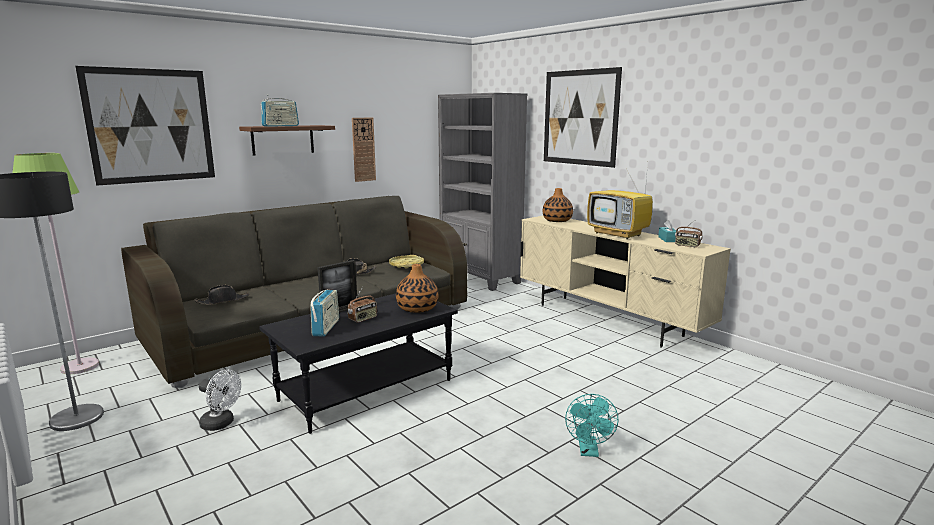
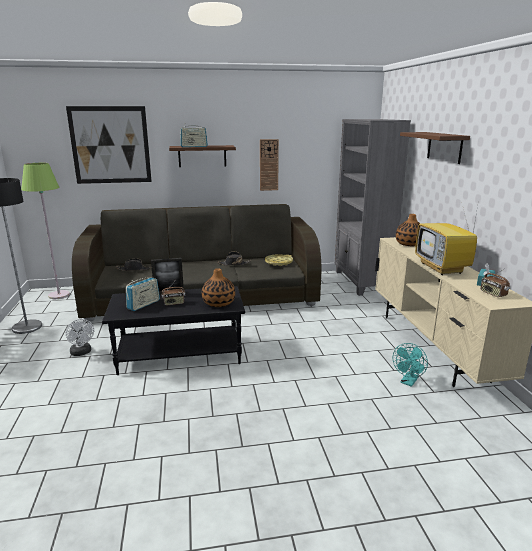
camera: 30 degrees right, 5 degrees up
picture [544,67,622,168] -> brown shelf [400,132,470,164]
turquoise fan [565,394,619,457] -> turquoise fan moved to [393,343,428,387]

